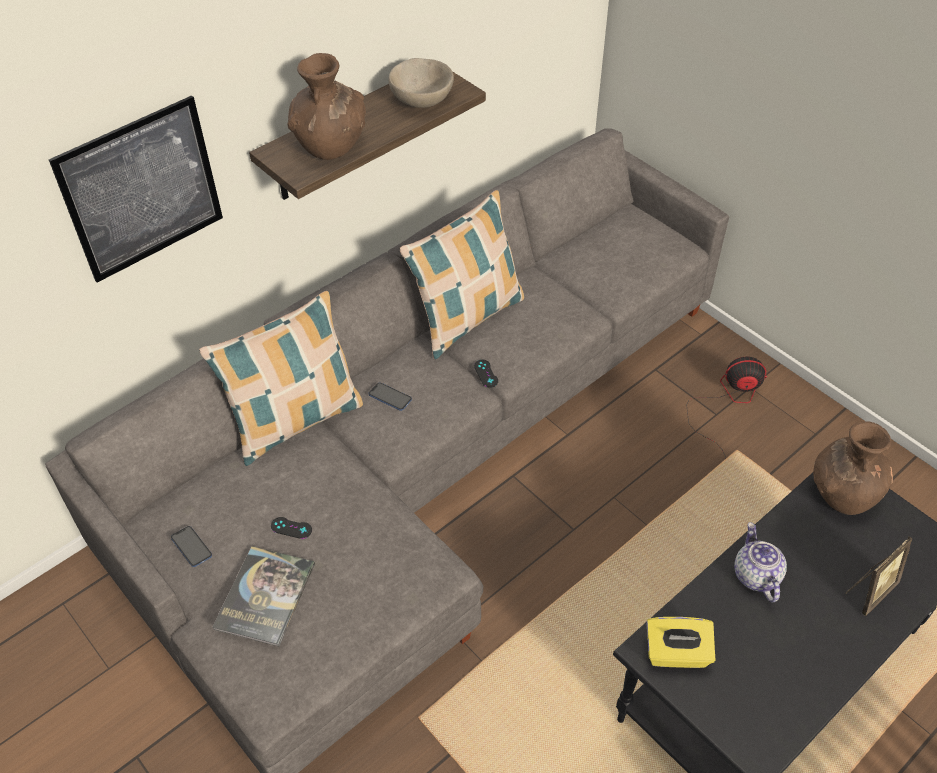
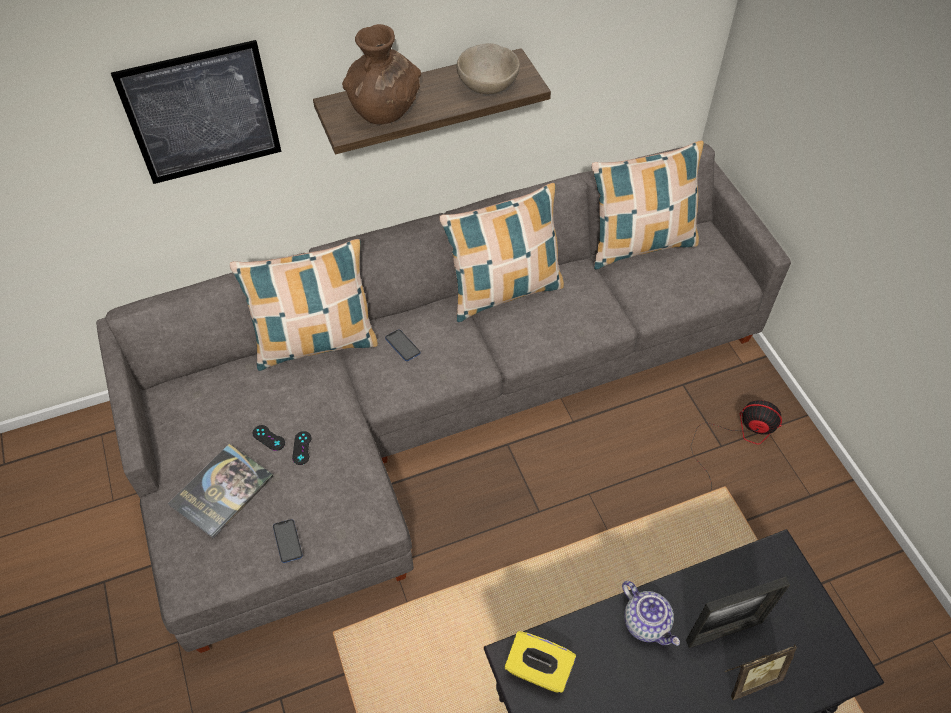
camera: 20 degrees right, 5 degrees up
phone [171,526,212,567] -> phone moved to [273,519,303,563]
black game controller [474,360,498,388] -> black game controller moved to [292,431,312,465]
teapot [734,522,787,602] -> teapot turned 135 degrees clockwise [622,581,680,646]
brown vase [813,421,893,515] -> none
none -> pillow [591,140,704,269]
none -> picture frame [686,577,790,648]

